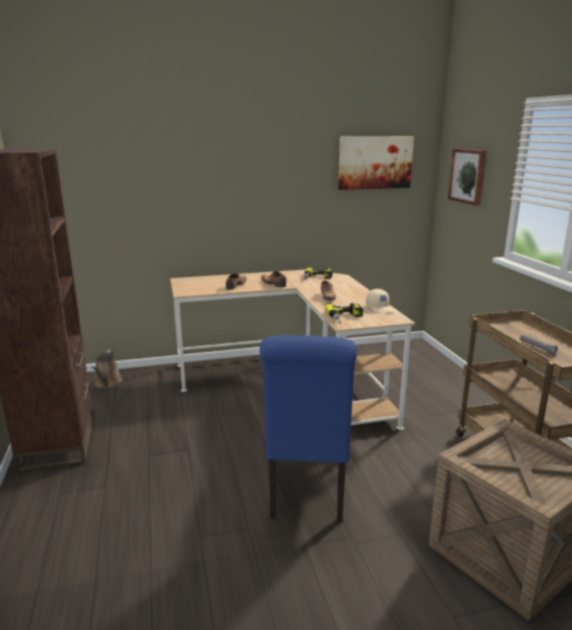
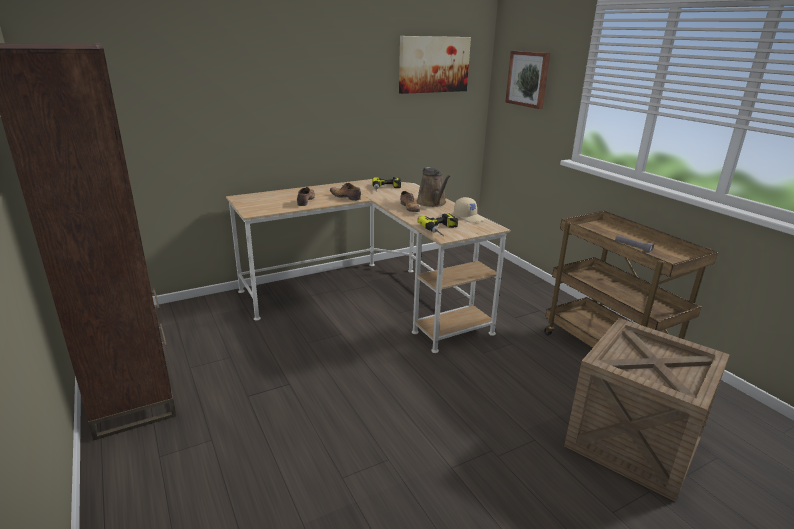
camera: 15 degrees left, 5 degrees up
brown watering can [92,350,123,388] -> brown watering can moved to [417,167,450,207]
blue chair [260,335,357,523] -> none

